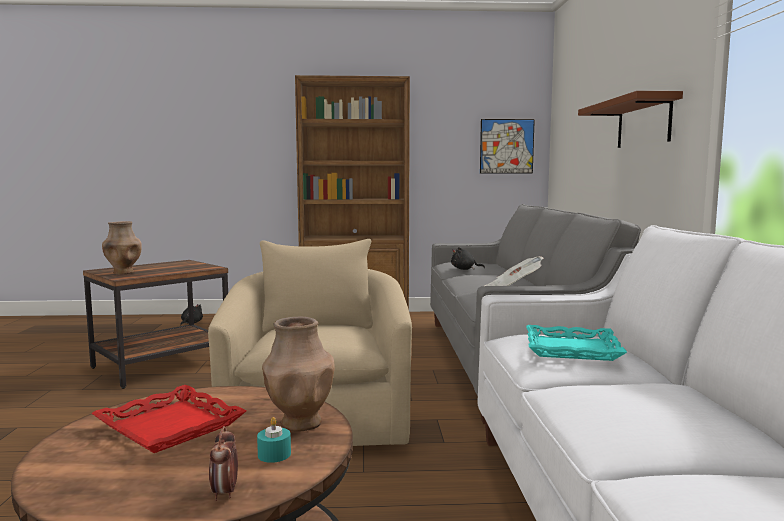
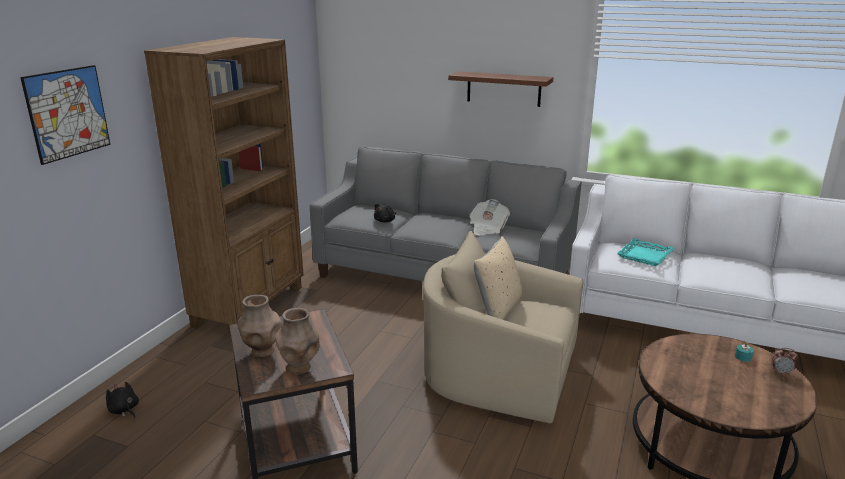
camera: 65 degrees left, 15 degrees up
red tray [91,385,246,453] -> none
brown vase [262,317,335,432] -> brown vase moved to [237,295,282,358]
picture [480,119,535,174] -> picture moved to [20,65,111,165]
none -> beige pillow [474,236,523,320]

